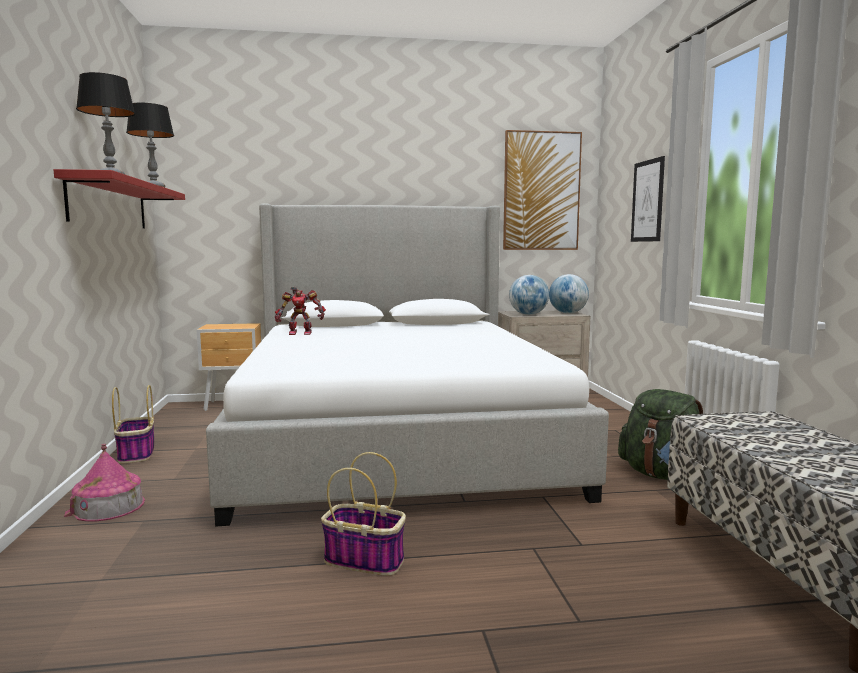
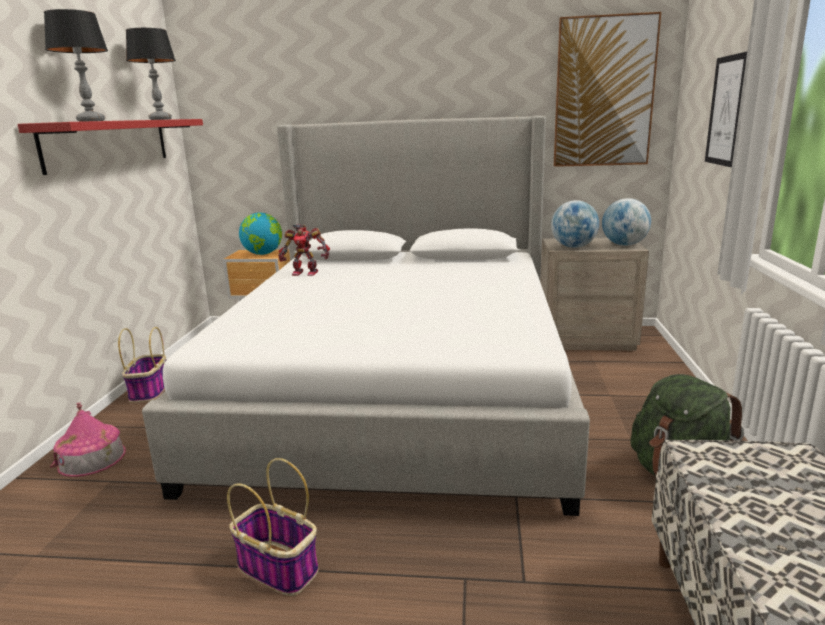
camera: 15 degrees right, 10 degrees up
none -> globe [239,213,282,255]

